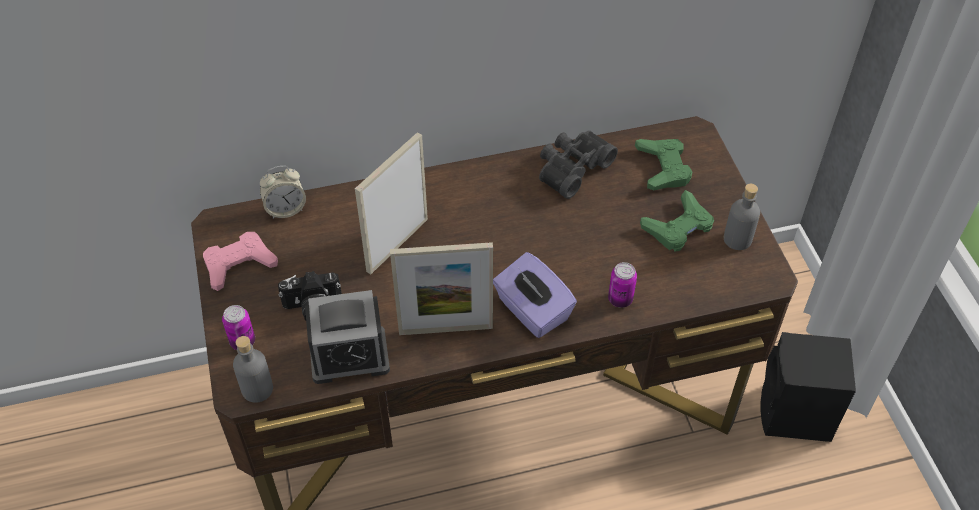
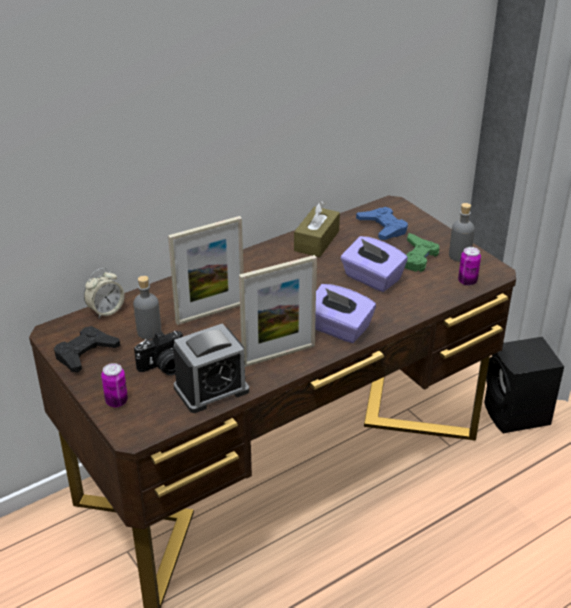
camera: 20 degrees left, 15 degrees down
pink game controller [203,232,278,291] -> black game controller [54,326,120,373]
grey bottle [233,336,273,403] -> grey bottle moved to [133,276,161,340]
picture frame [355,132,428,274] -> picture frame turned 135 degrees counterclockwise [168,216,244,325]
black binoculars [539,130,618,199] -> brown tissue box [294,201,340,257]
can [608,262,637,308] -> can moved to [458,247,481,286]
green game controller [635,139,693,190] -> blue game controller [356,207,408,240]
none -> purple tissue box [341,236,408,292]

